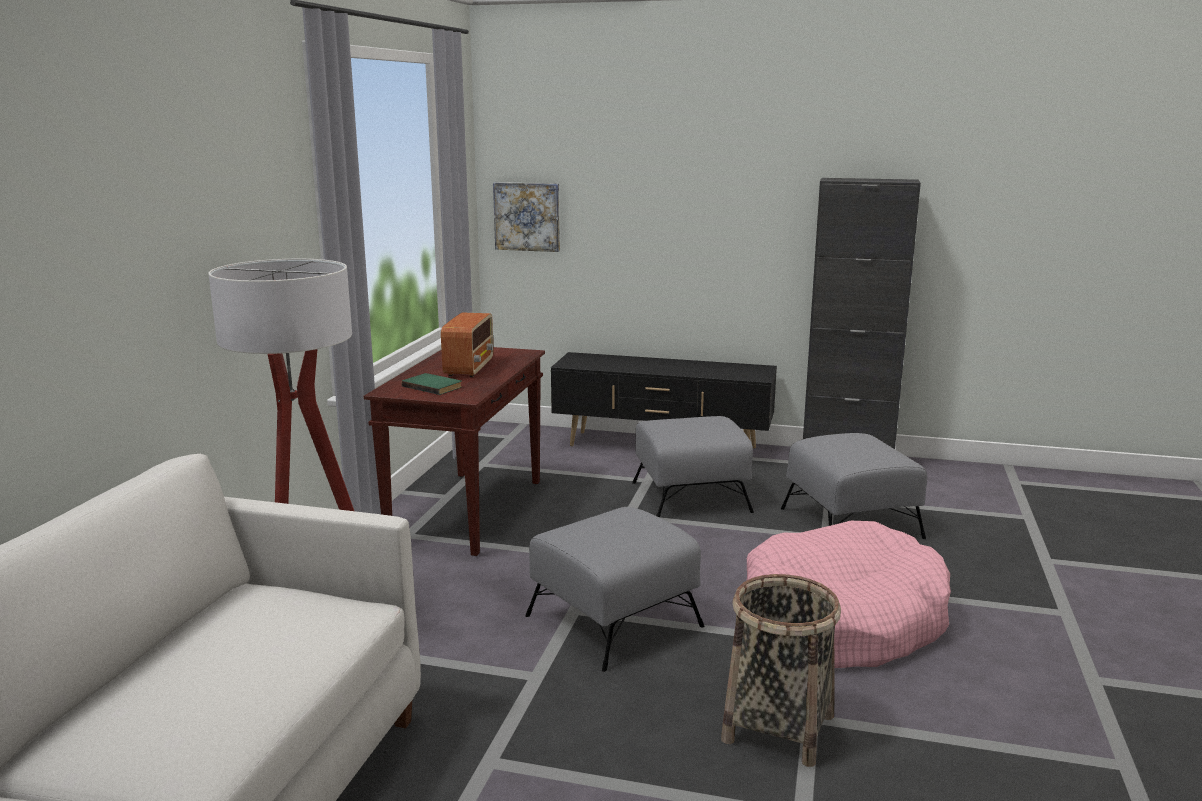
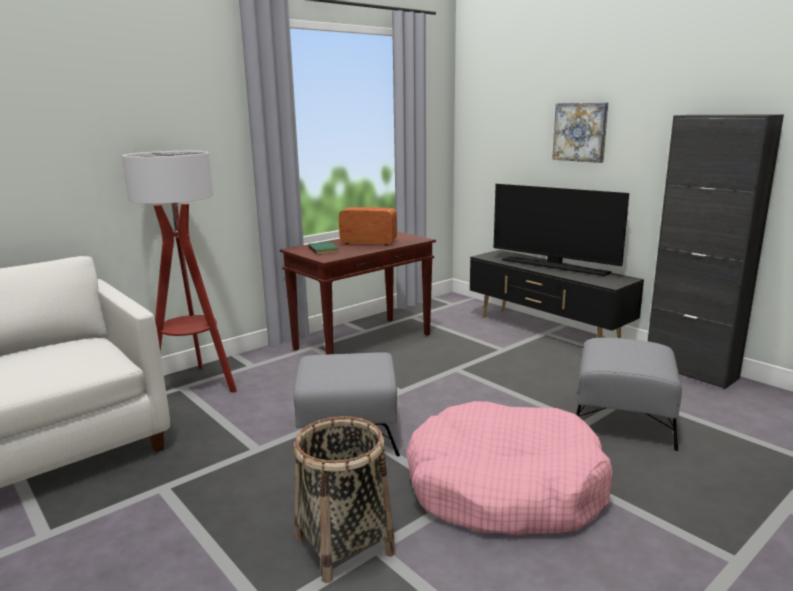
camera: 35 degrees right, 0 degrees up
radio [441,312,493,377] -> radio turned 120 degrees counterclockwise [339,207,397,246]
picture [493,182,560,252] -> picture moved to [552,103,608,163]
grey ottoman [632,416,754,518] -> none
none -> television [494,184,629,276]

